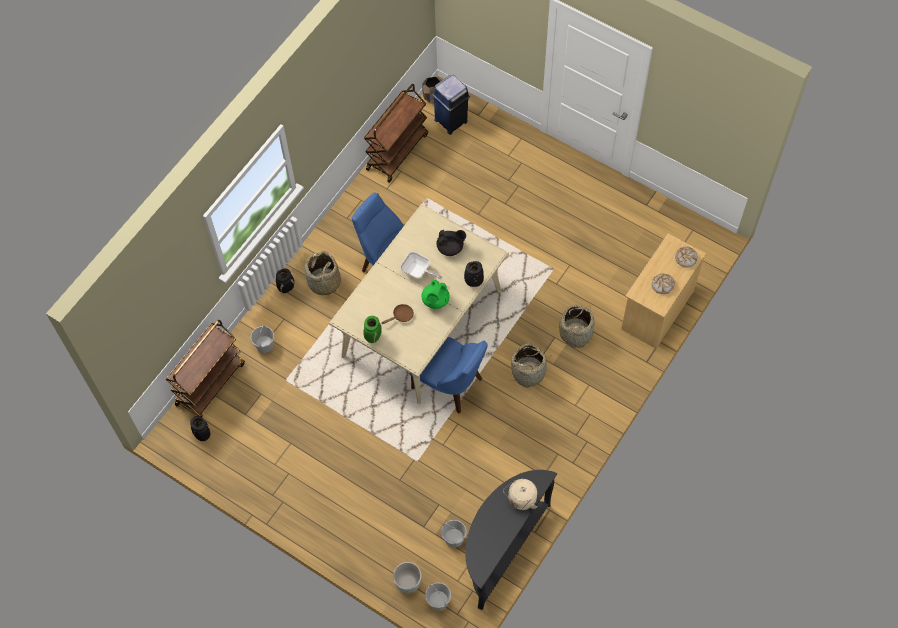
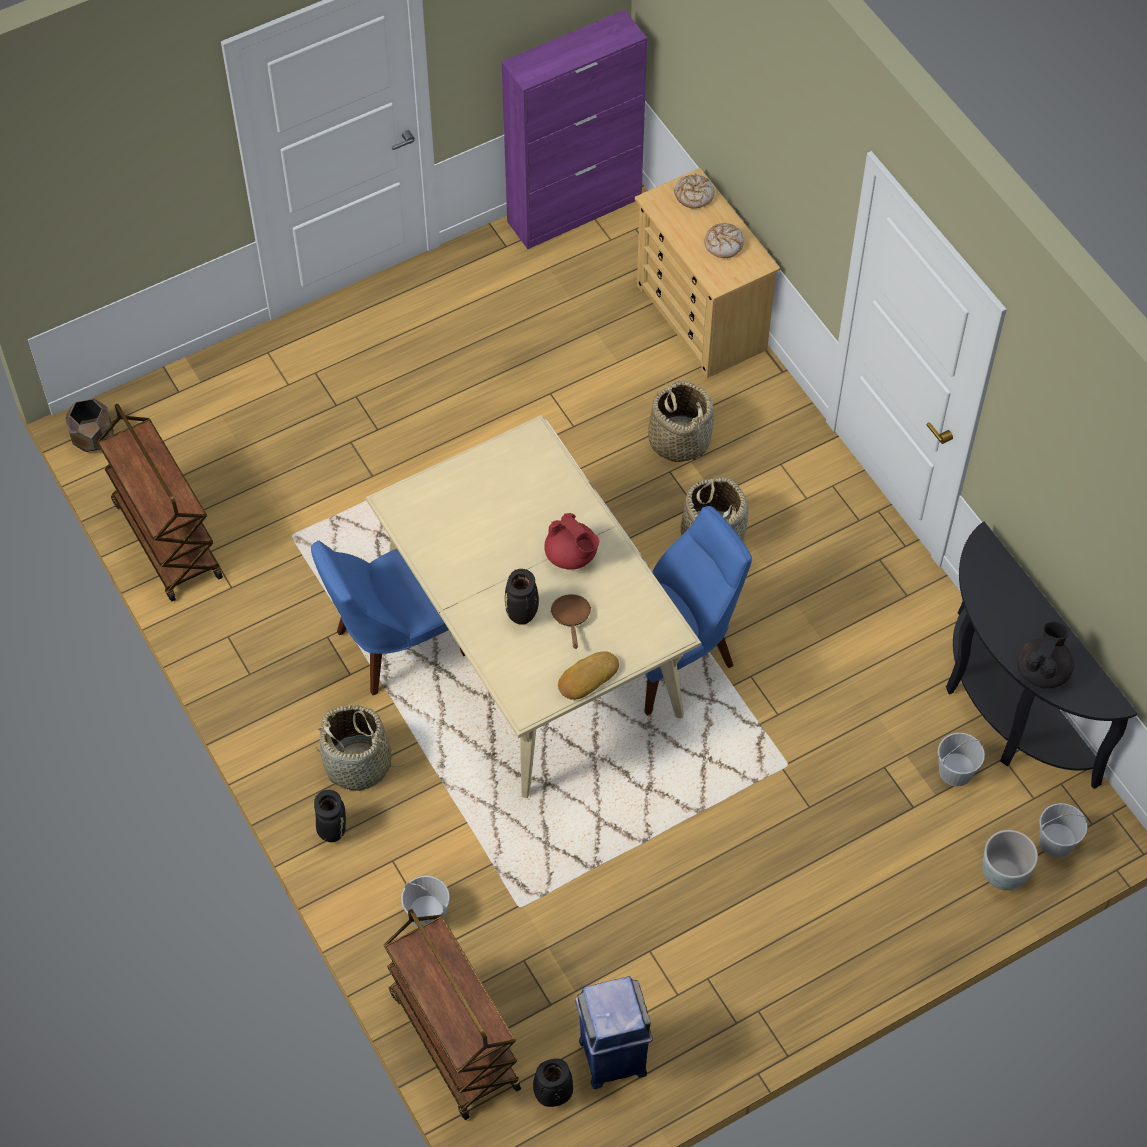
camera: 65 degrees left, 5 degrees down
green vase [364,316,382,343] -> bread [558,651,619,700]
frying pan [400,251,442,279] -> none
green teapot [421,280,450,309] -> red teapot [544,513,599,570]
blue trash can [432,75,470,135] -> blue trash can moved to [575,976,653,1089]
black teapot [436,230,466,256] -> black teapot moved to [1017,622,1074,689]
black vase [464,261,484,287] -> black vase moved to [505,569,539,625]
beige kettle [503,479,537,510] -> none
none -> purple cabinet [501,10,647,249]

